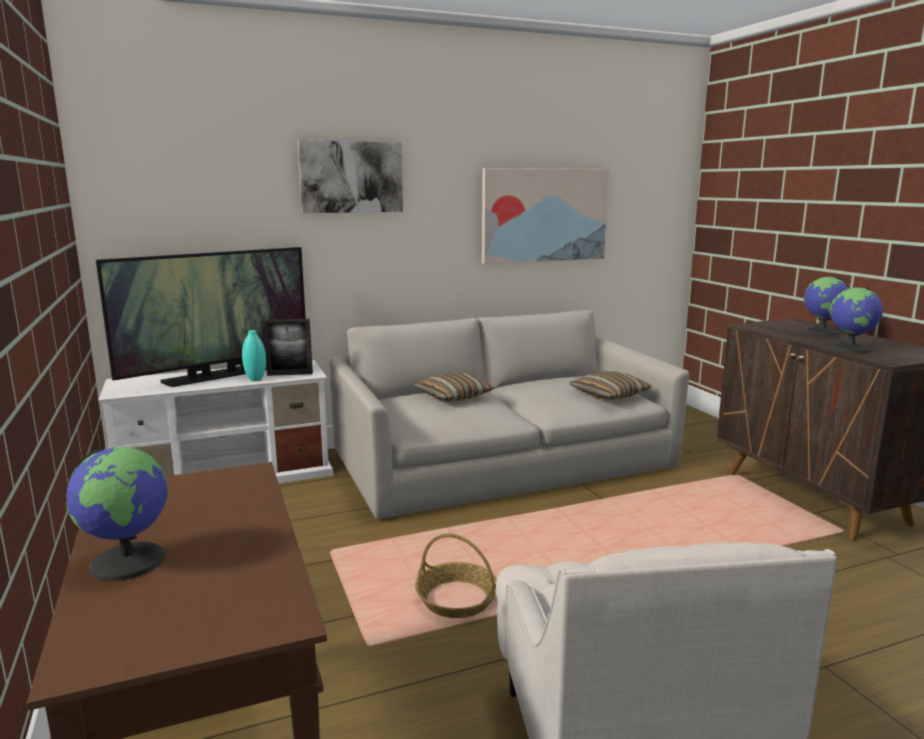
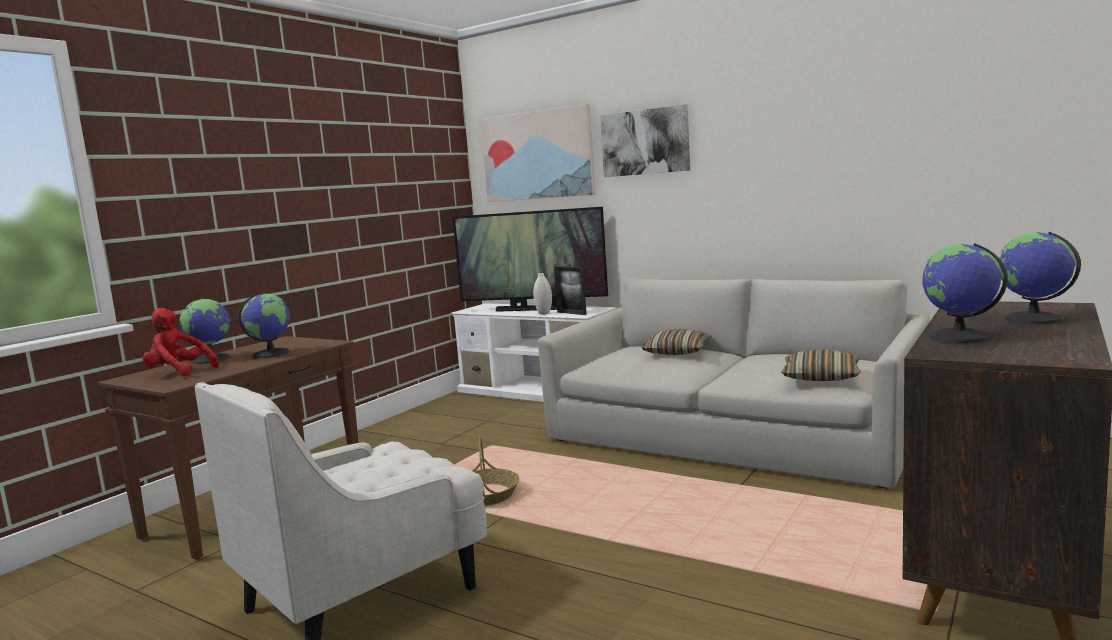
camera: 55 degrees right, 5 degrees down
turquoise vase [242,330,266,381] -> white vase [533,273,552,315]
picture [482,168,609,264] -> picture moved to [480,104,595,202]
none -> red plush toy [142,308,219,376]
none -> globe [238,294,290,358]

